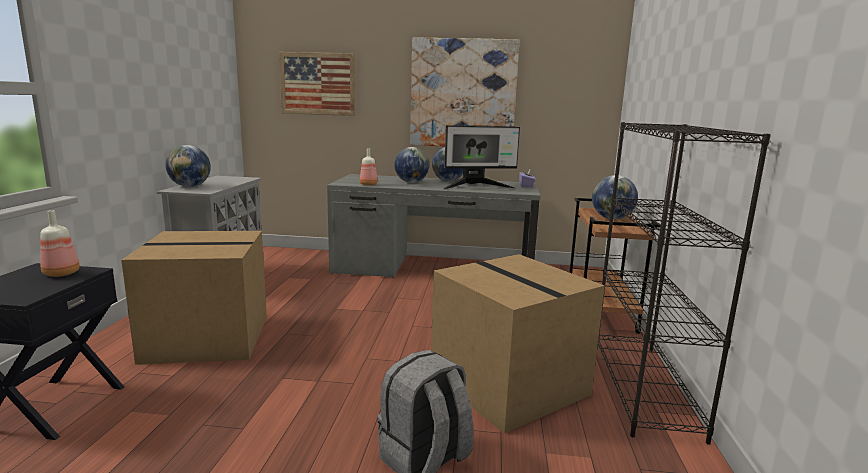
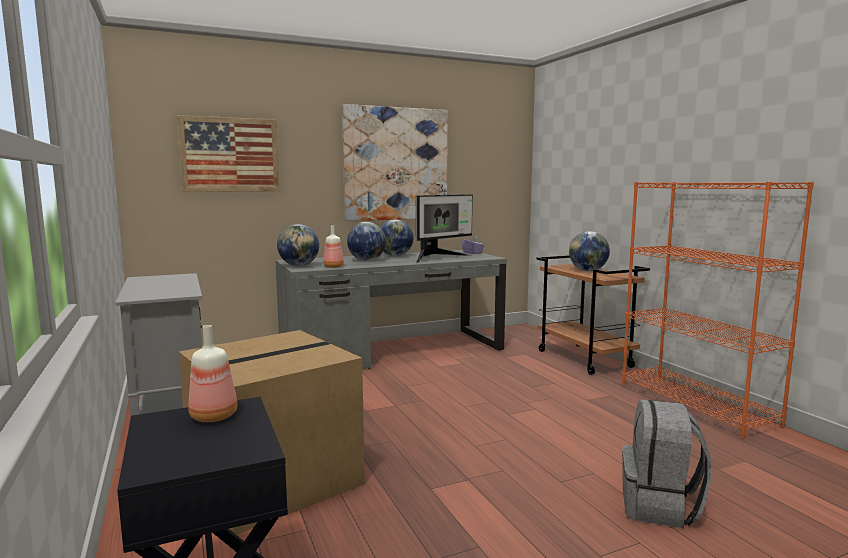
camera: 30 degrees left, 5 degrees down
globe [165,145,211,187] -> globe moved to [277,224,319,266]
cardboard box [431,254,605,434] -> none
black bookcase [597,122,771,445] -> orange bookcase [622,182,814,439]

